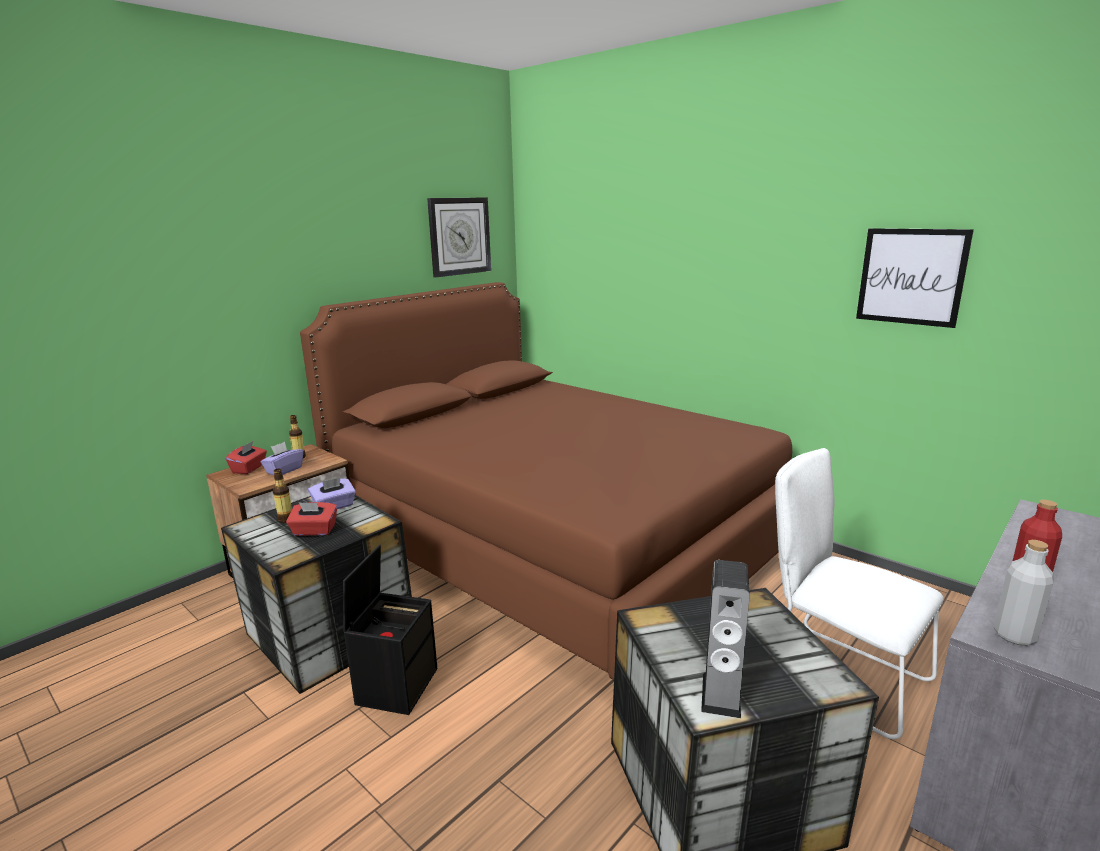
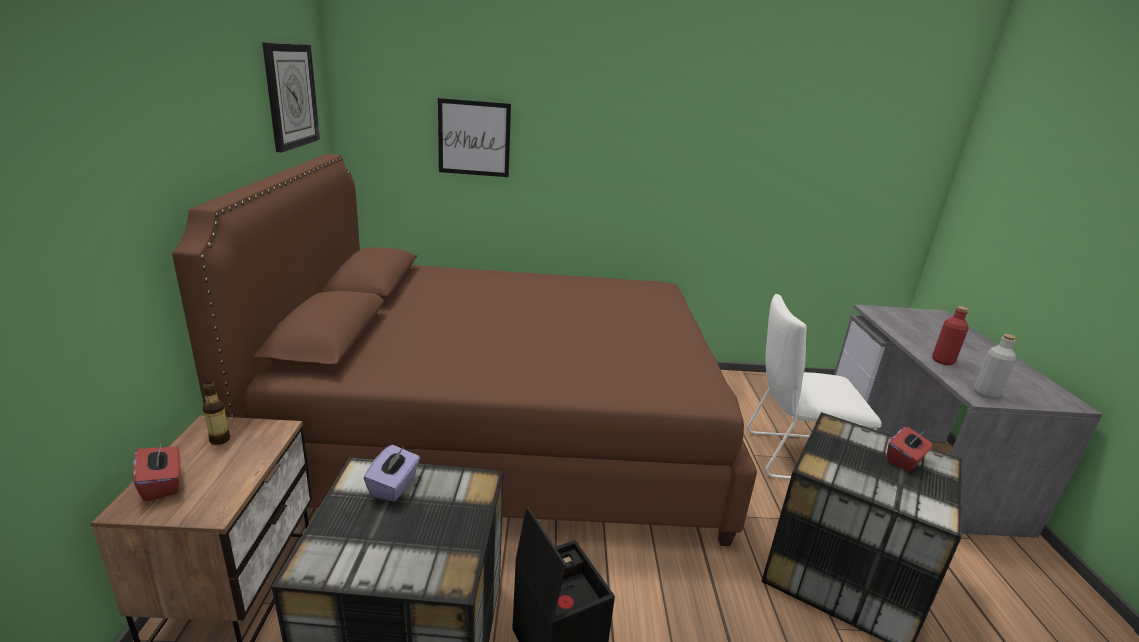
camera: 45 degrees left, 5 degrees up
purple tissue box [261,442,303,475] -> none
bottle [273,469,292,523] -> none
red tissue box [286,502,337,536] -> red tissue box moved to [887,427,933,472]
speaker [701,560,750,718] -> none
picture [856,228,974,328] -> picture moved to [438,98,511,177]

